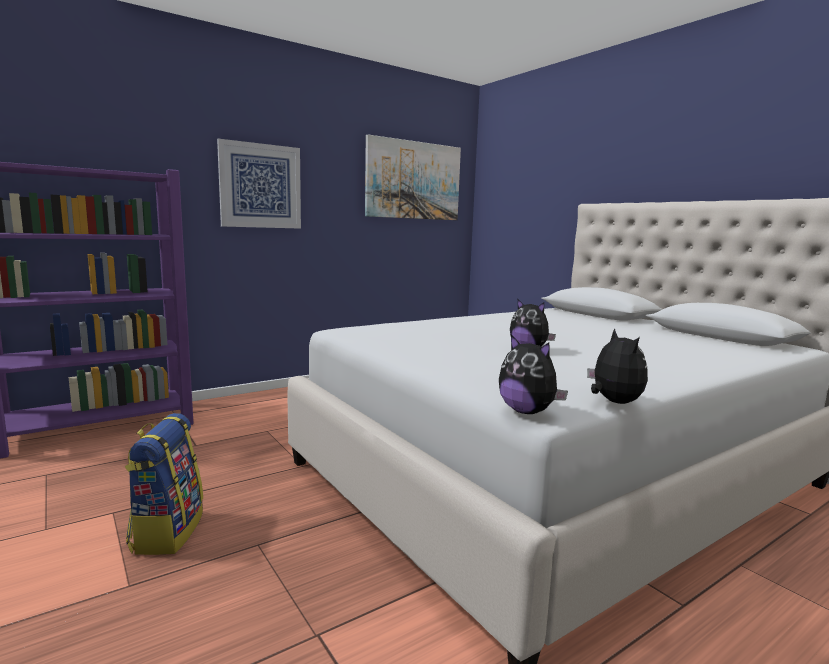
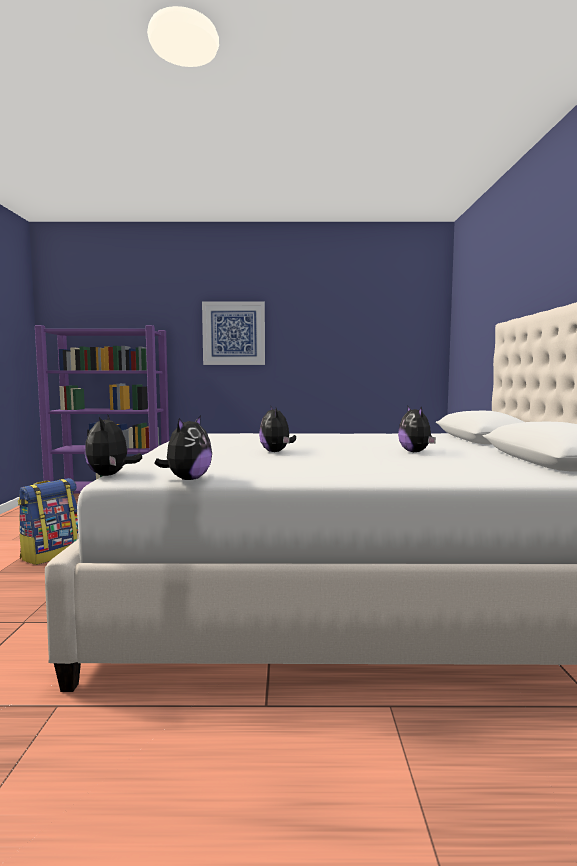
camera: 35 degrees right, 5 degrees down
picture [365,134,461,220] -> none
none -> plush toy [398,405,436,452]

